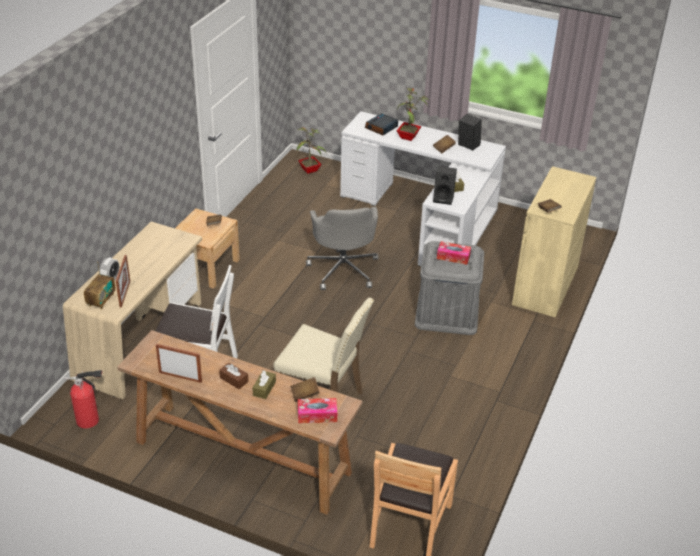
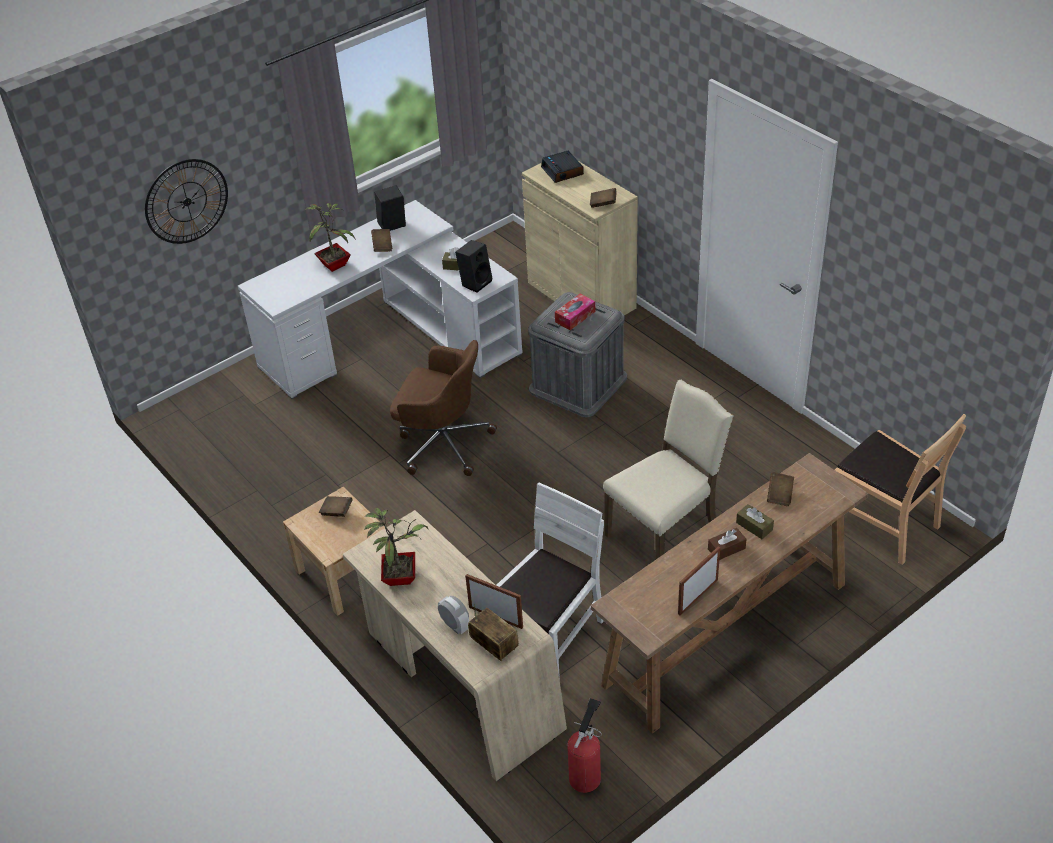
camera: 60 degrees left, 5 degrees up
potted plant [297,127,327,174] -> potted plant moved to [364,508,428,586]
tissue box [298,398,337,423] -> none
grey office chair [306,207,378,290] -> brown office chair [390,340,497,476]
alarm clock [365,113,398,135] -> alarm clock moved to [541,151,584,183]
none -> wall clock [145,159,228,244]

